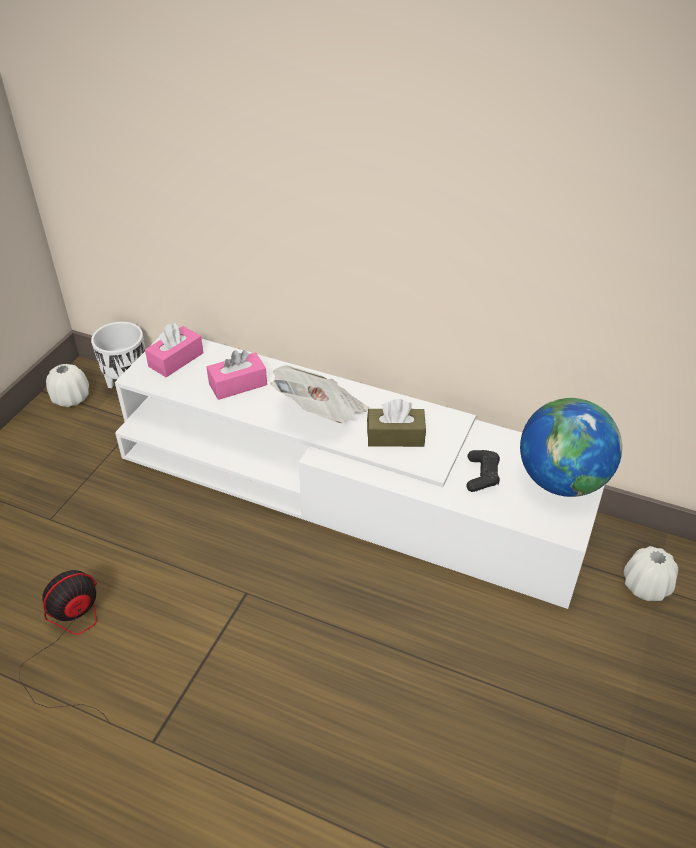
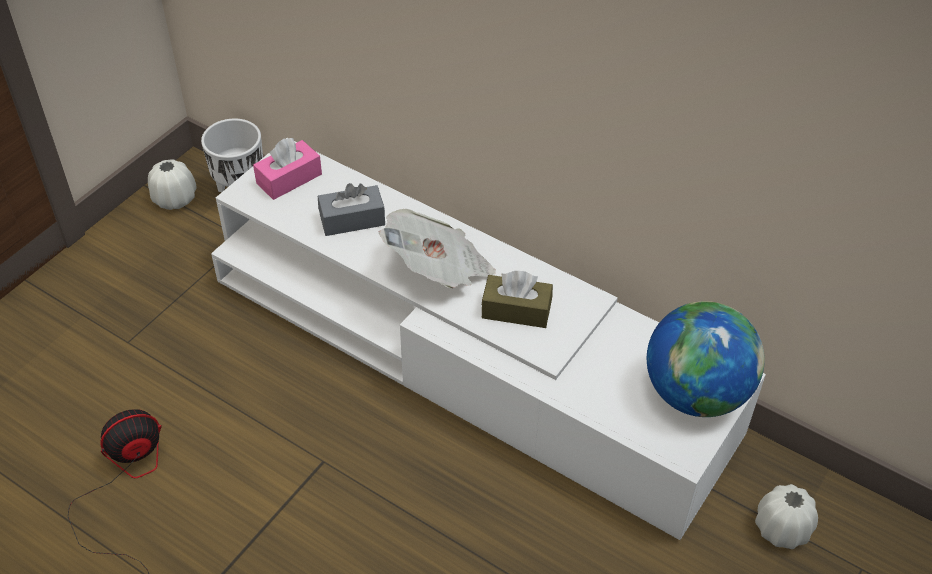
camera: 10 degrees right, 5 degrees up
pink tissue box [207,350,267,400] -> grey tissue box [318,183,385,236]
black game controller [466,450,500,492] -> none

